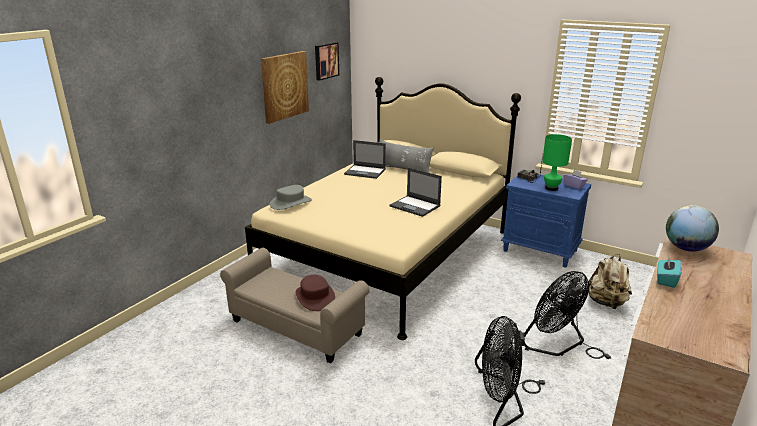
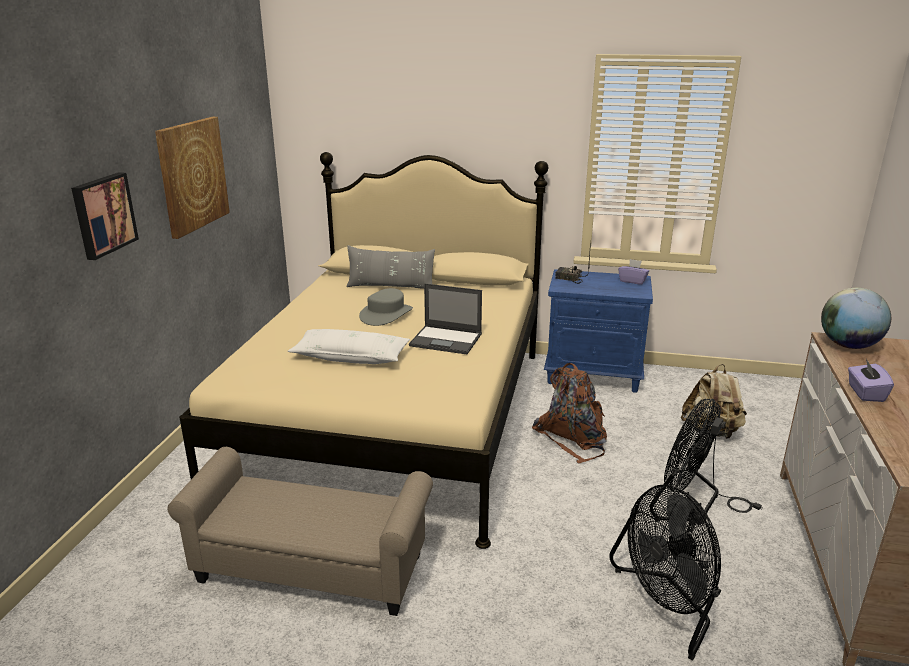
camera: 20 degrees left, 0 degrees up
grey hat [270,185,312,210] -> grey hat moved to [359,288,413,326]
brown hat [296,275,335,311] -> none
picture [315,42,339,81] -> picture moved to [71,172,139,260]
laptop [344,140,386,179] -> none
green table lamp [542,134,572,191] -> none
turquoise tissue box [657,256,682,288] -> purple tissue box [848,359,894,402]
none -> white pillow [287,329,410,364]
none -> brown backpack [532,363,607,464]

